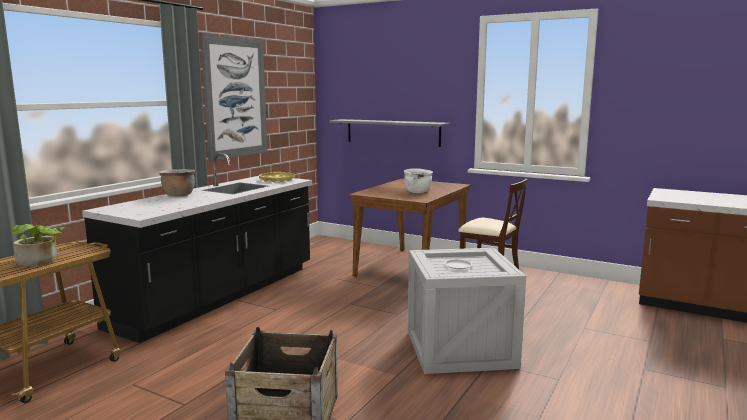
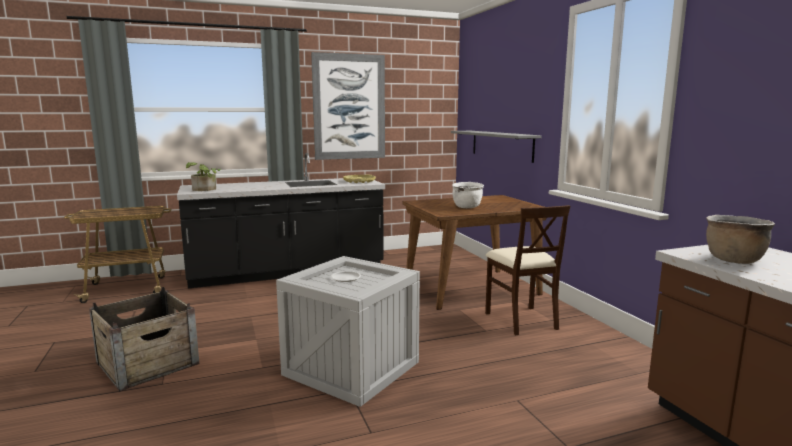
camera: 40 degrees right, 0 degrees up
potted plant [12,224,64,267] -> potted plant moved to [186,162,221,191]
brown cooking pot [159,169,195,197] -> brown cooking pot moved to [706,215,775,264]

